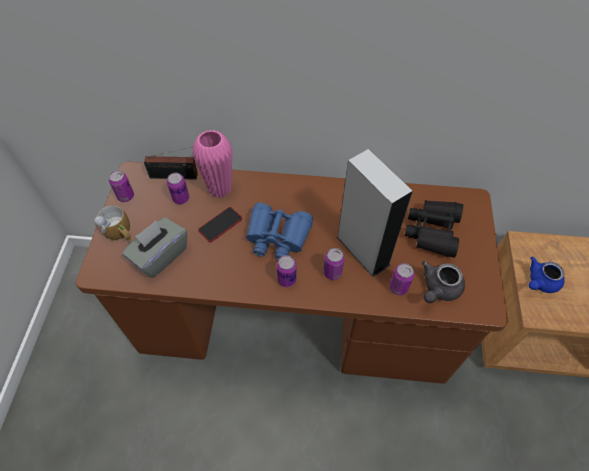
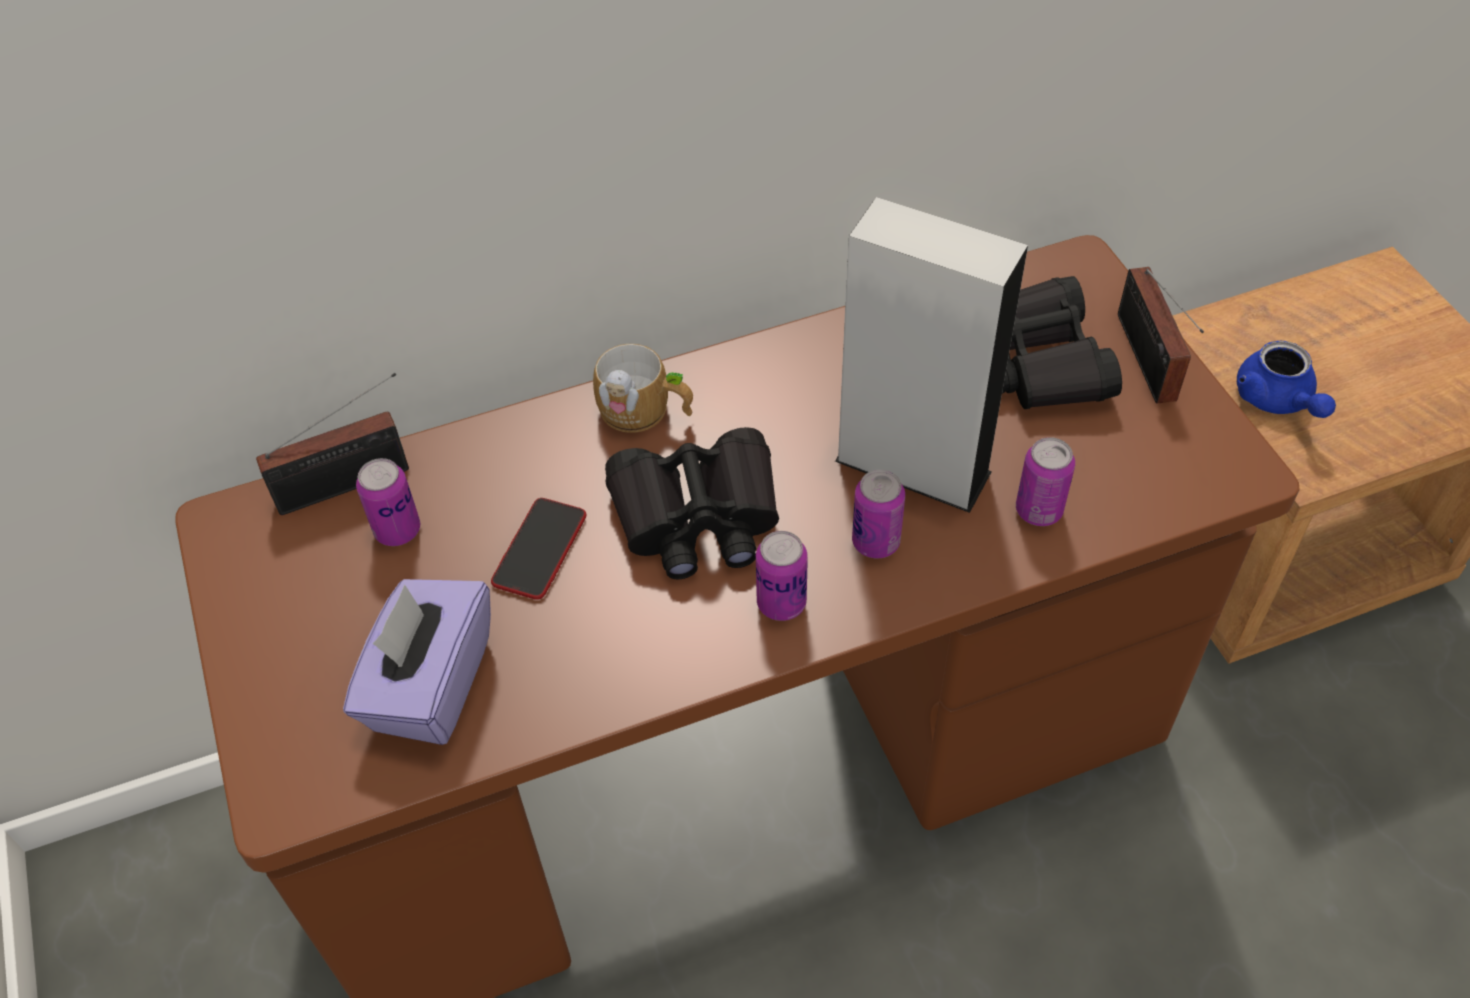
camera: 25 degrees left, 5 degrees down
mug [94,205,132,243] -> mug moved to [593,344,693,433]
can [109,170,134,202] -> none
grey tissue box [122,217,187,278] -> purple tissue box [343,579,491,745]
pink vase [193,130,232,198] -> none
blue binoculars [246,203,313,260] -> black binoculars [605,427,779,580]
grey teapot [422,261,465,303] -> none
blue teapot [529,257,565,293] -> blue teapot turned 45 degrees counterclockwise [1237,341,1336,418]
none -> radio [1118,267,1204,404]

